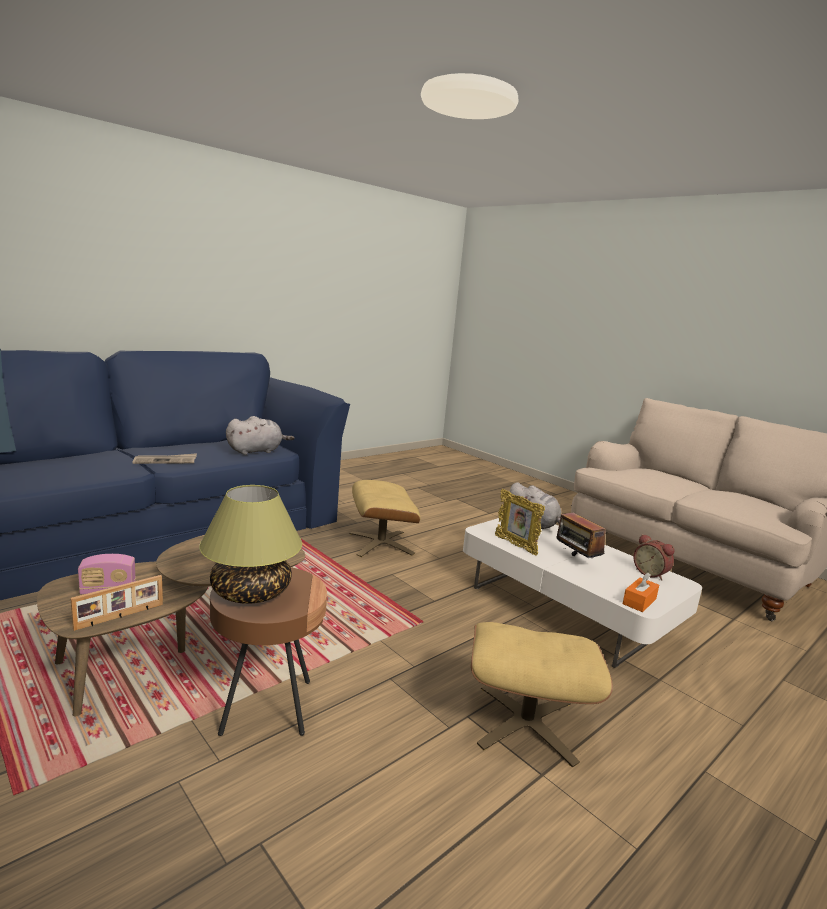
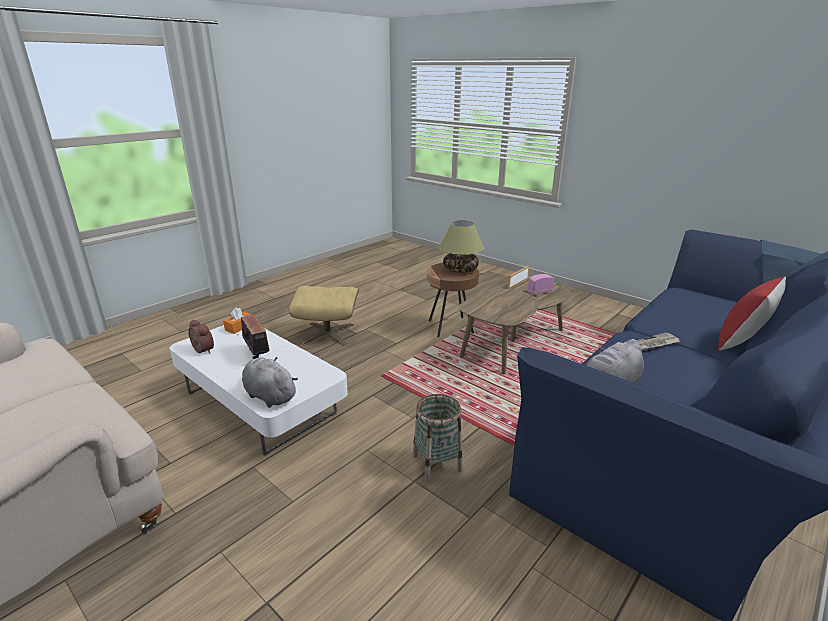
camera: 175 degrees right, 10 degrees up
beige ottoman [349,480,421,557] -> basket [413,394,462,481]
picture frame [495,489,545,556] -> none
none -> red pillow [718,276,786,350]

